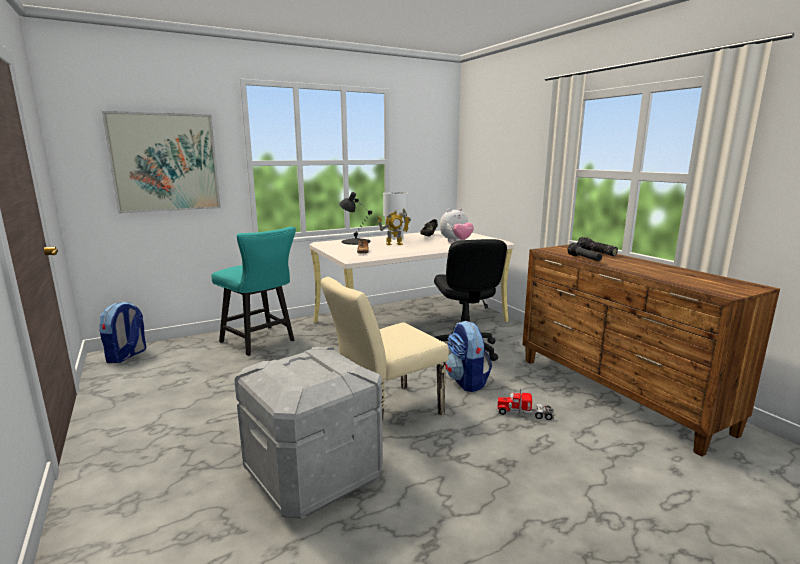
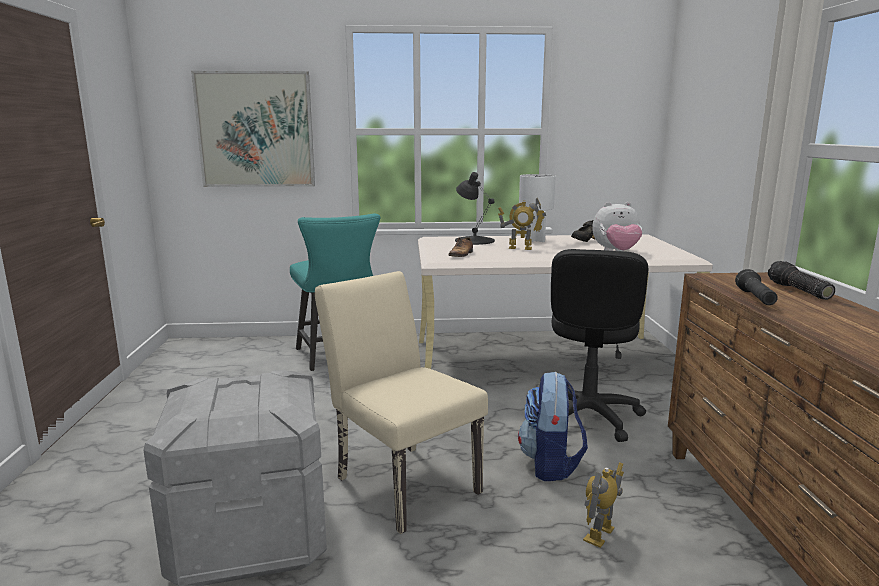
camera: 25 degrees right, 0 degrees up
backpack [99,301,146,363] -> none
beige chair [321,277,449,424] -> beige chair turned 60 degrees clockwise [315,271,488,534]
toy truck [497,388,554,420] -> toy robot [583,462,624,548]

